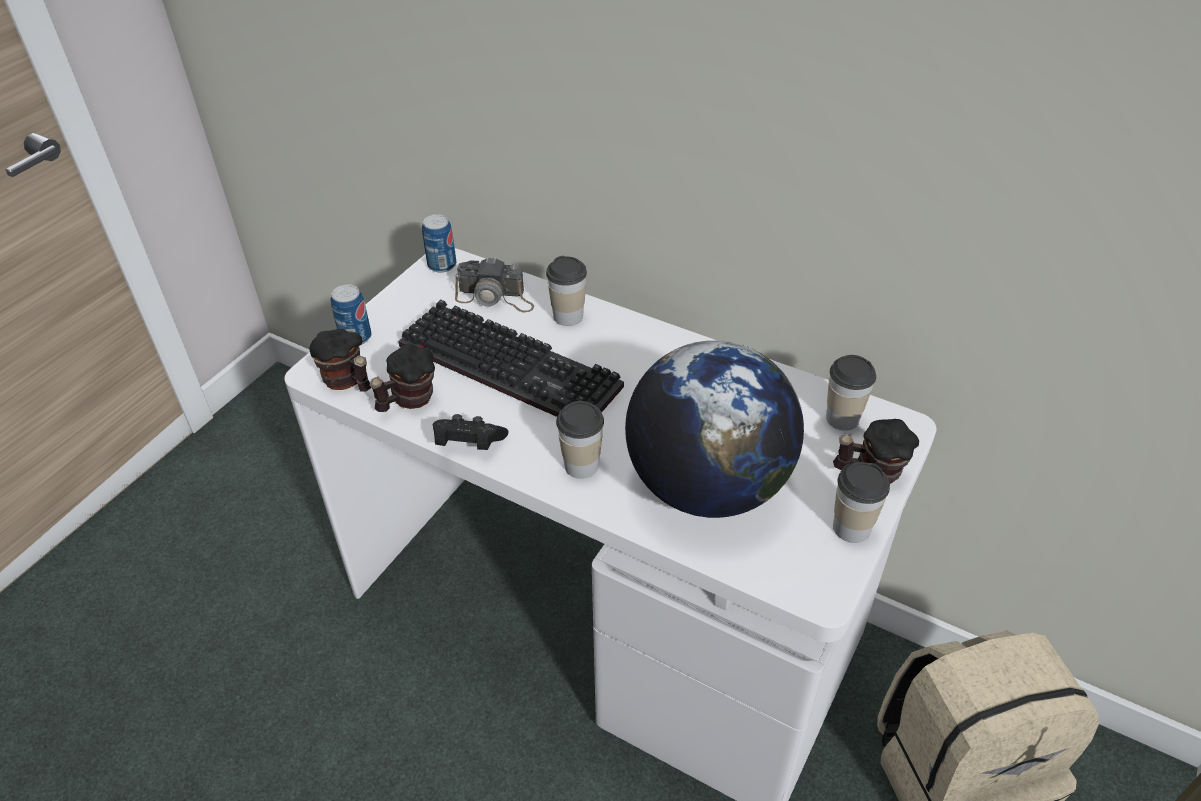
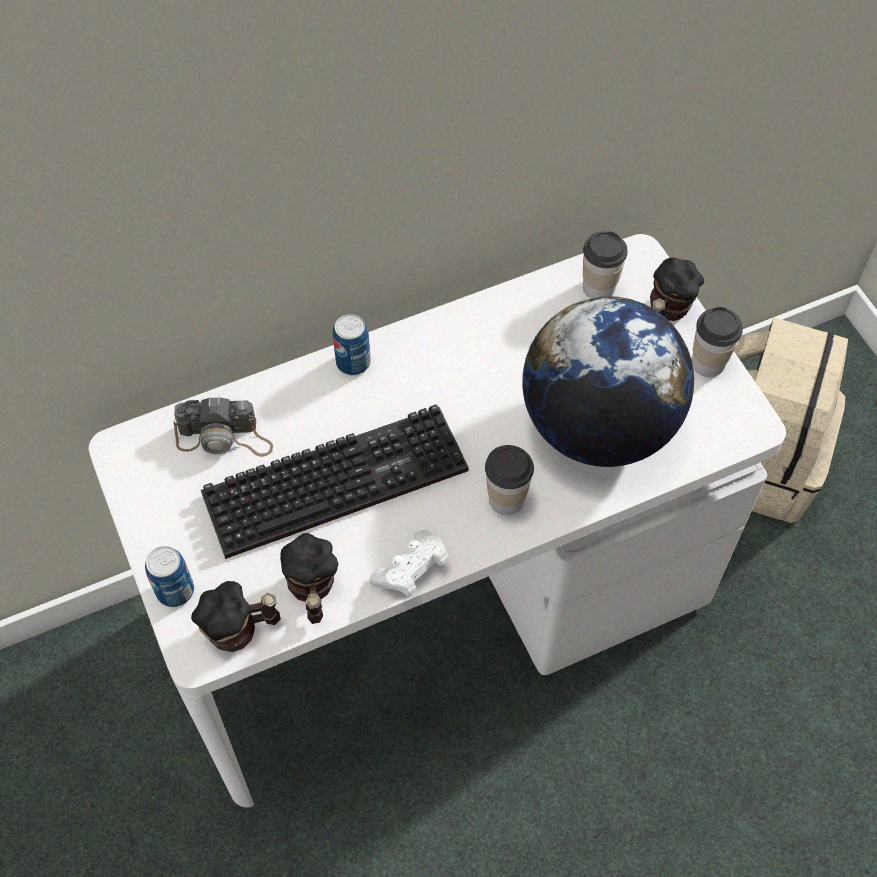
camera: 55 degrees left, 15 degrees up
can [422,214,456,273] -> can moved to [333,314,371,375]
black game controller [433,414,509,450] -> white game controller [370,530,449,597]
camera [455,257,534,312] -> camera turned 45 degrees clockwise [173,396,273,457]
cup [546,256,587,326] -> none

